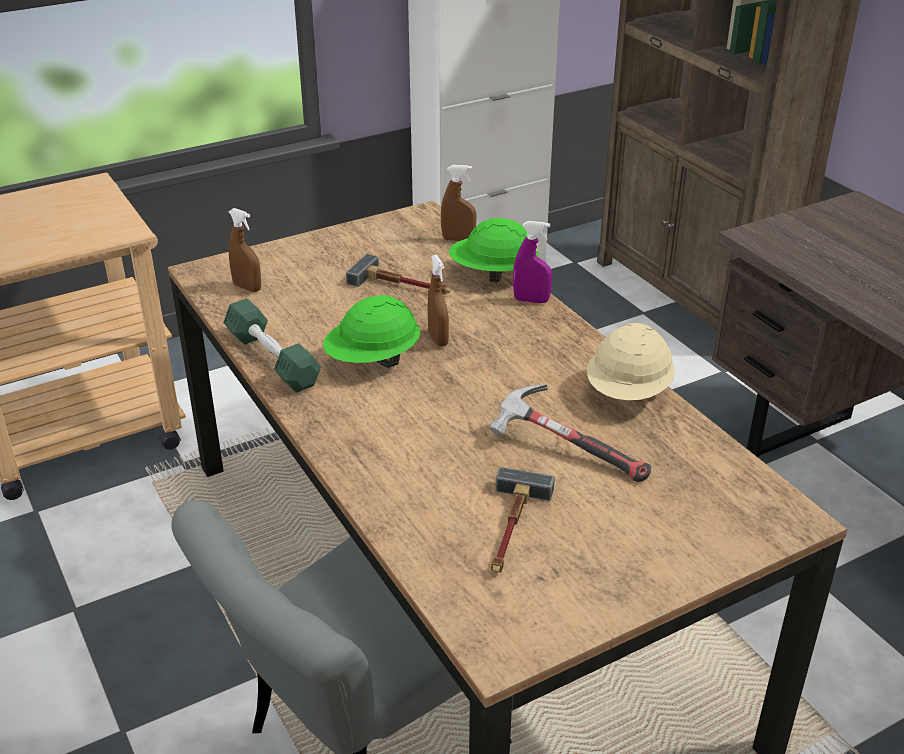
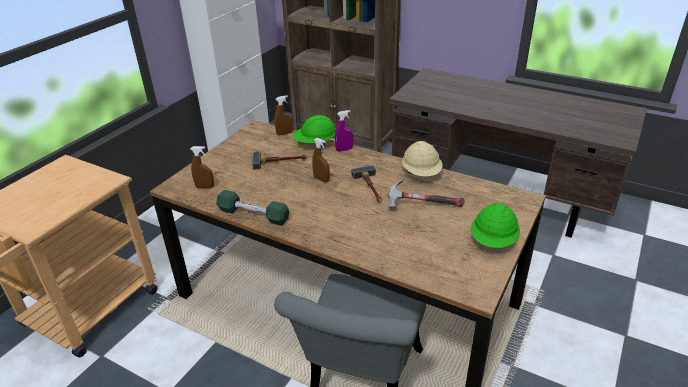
camera: 30 degrees left, 0 degrees up
green hard hat [323,295,420,368] -> green hard hat moved to [471,203,520,248]
hammer [491,467,555,574] -> hammer moved to [351,165,382,202]

